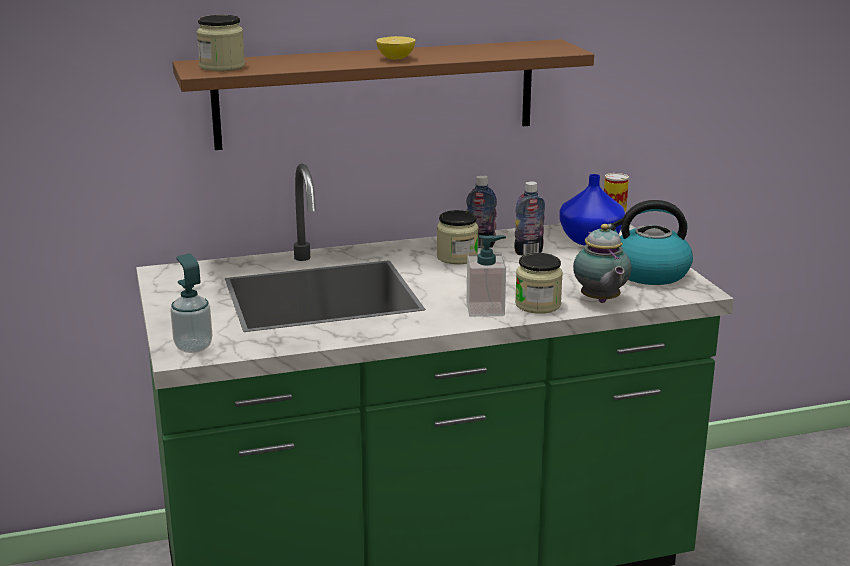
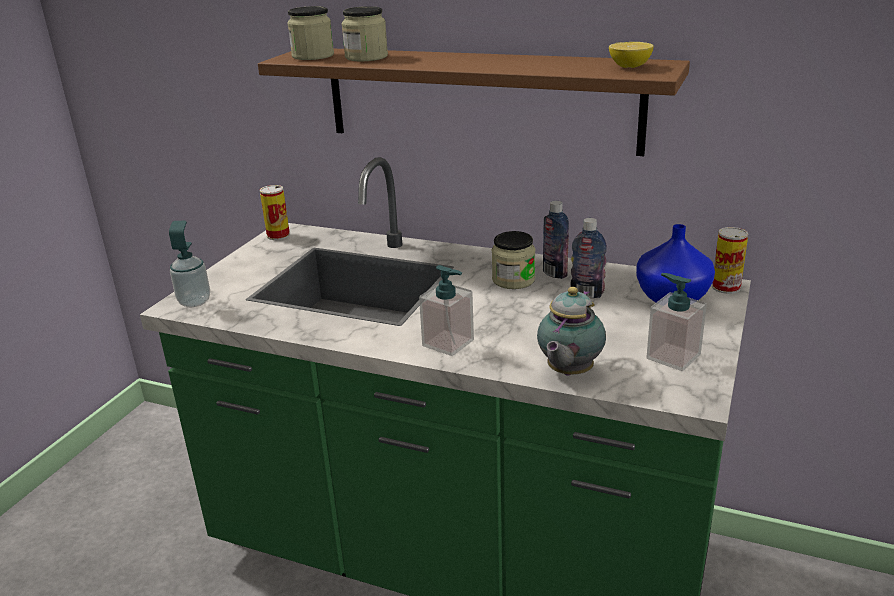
camera: 40 degrees right, 5 degrees up
lemon [376,36,415,60] -> lemon moved to [609,42,654,68]
jar [515,253,563,314] -> jar moved to [341,6,388,61]
kettle [608,200,693,285] -> soap dispenser [646,273,707,371]
none -> can [260,185,290,240]

